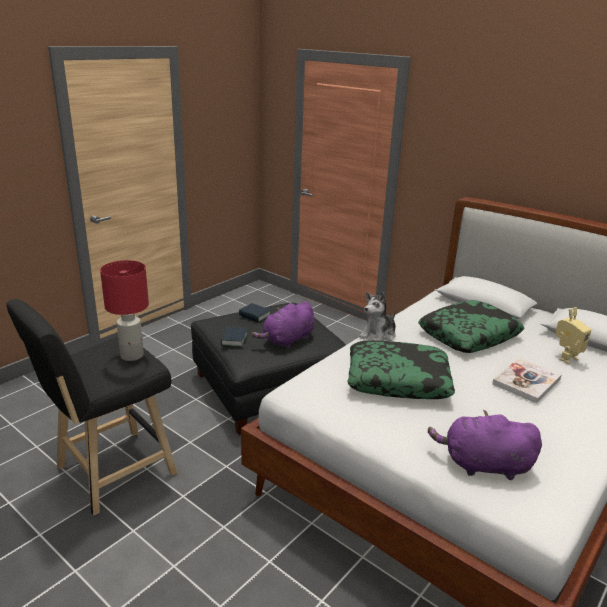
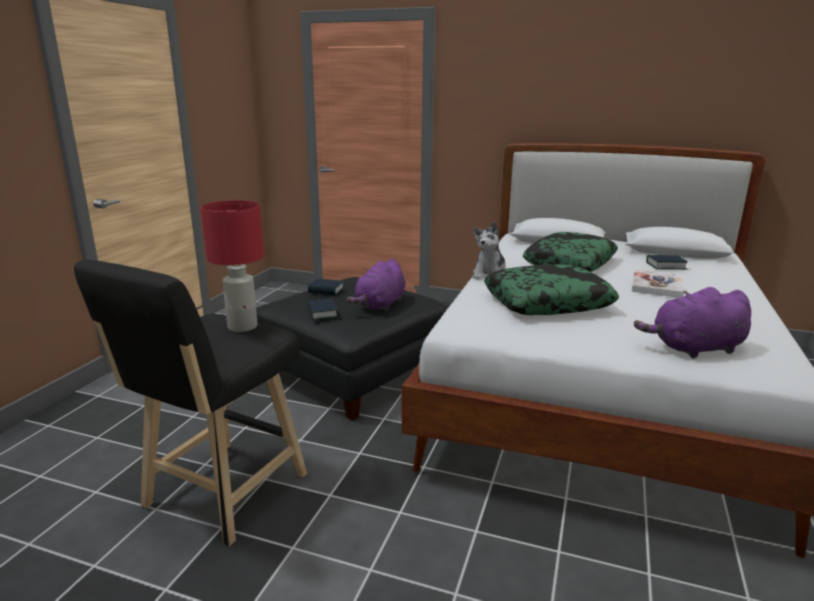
camera: 20 degrees left, 5 degrees down
toy robot [555,307,591,364] -> book [646,255,688,269]

